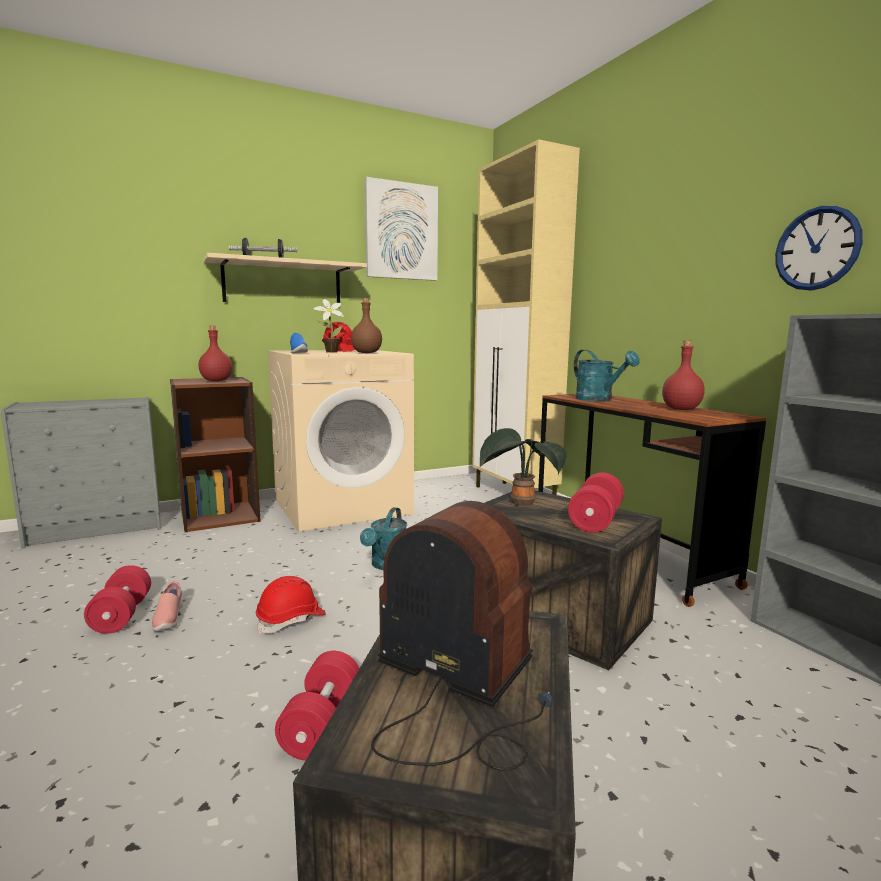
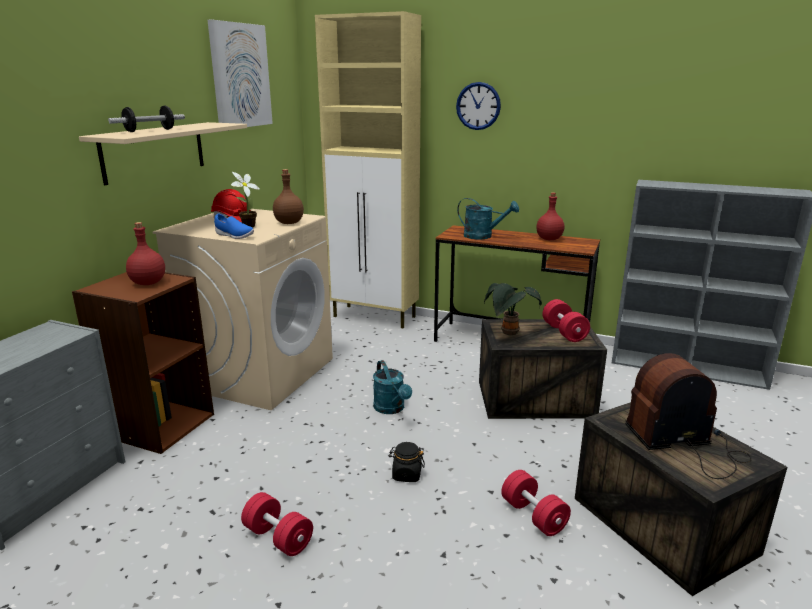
camera: 40 degrees left, 10 degrees up
pink shoe [152,581,183,631] -> none
red hard hat [256,576,326,634] -> black jar [389,442,425,482]
wall clock [775,205,863,291] -> wall clock moved to [456,82,501,130]

